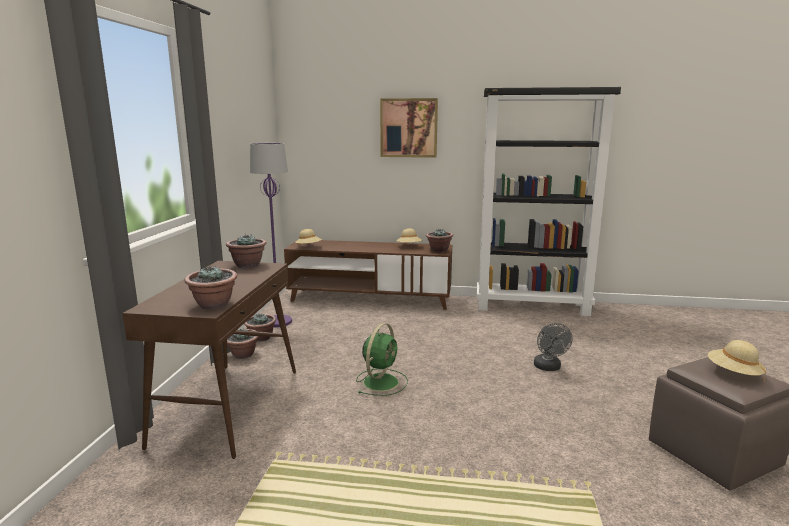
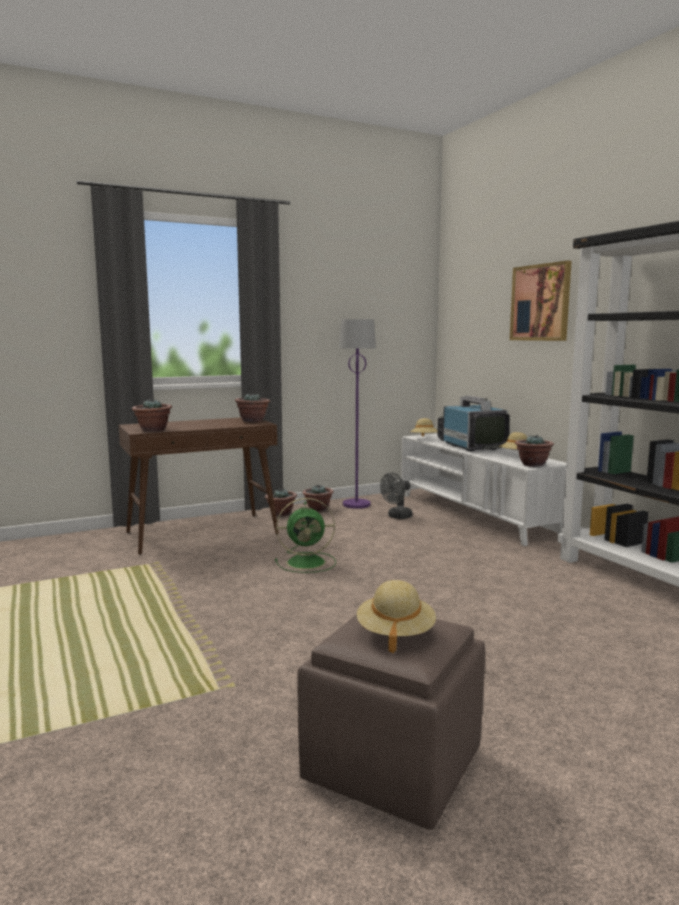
camera: 55 degrees right, 5 degrees down
brown tv stand [284,240,452,310] -> white tv stand [401,434,566,546]
grey fan [534,323,572,371] -> grey fan moved to [380,472,413,519]
none -> television [437,395,510,451]

